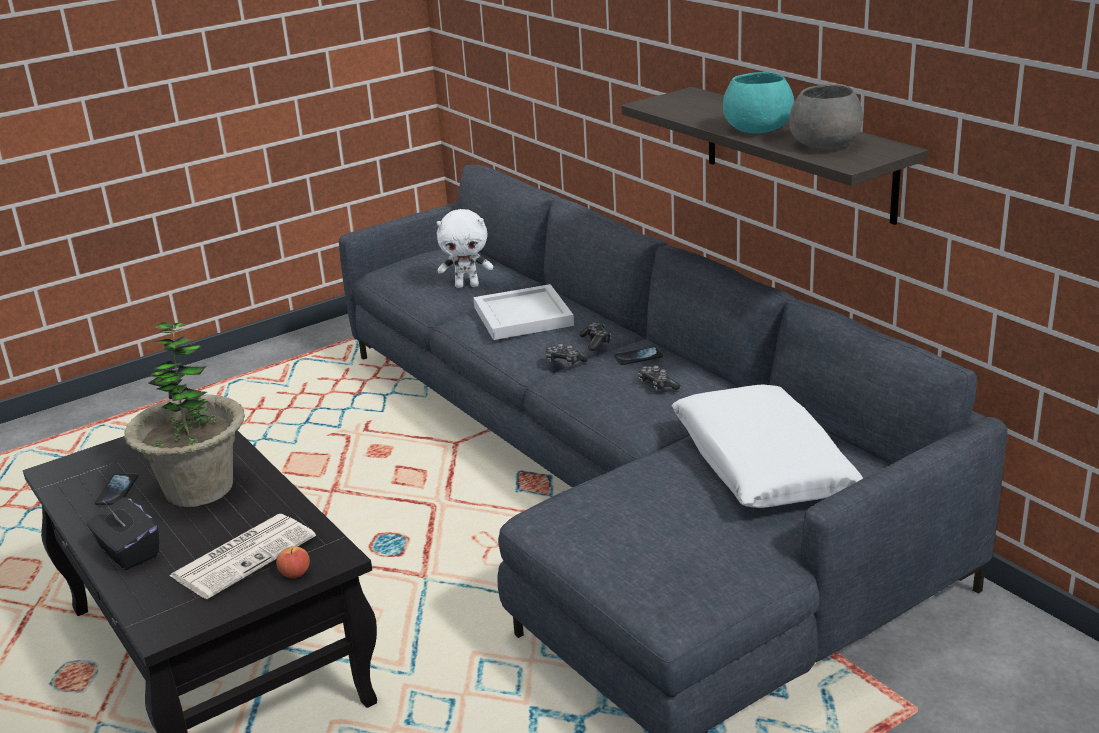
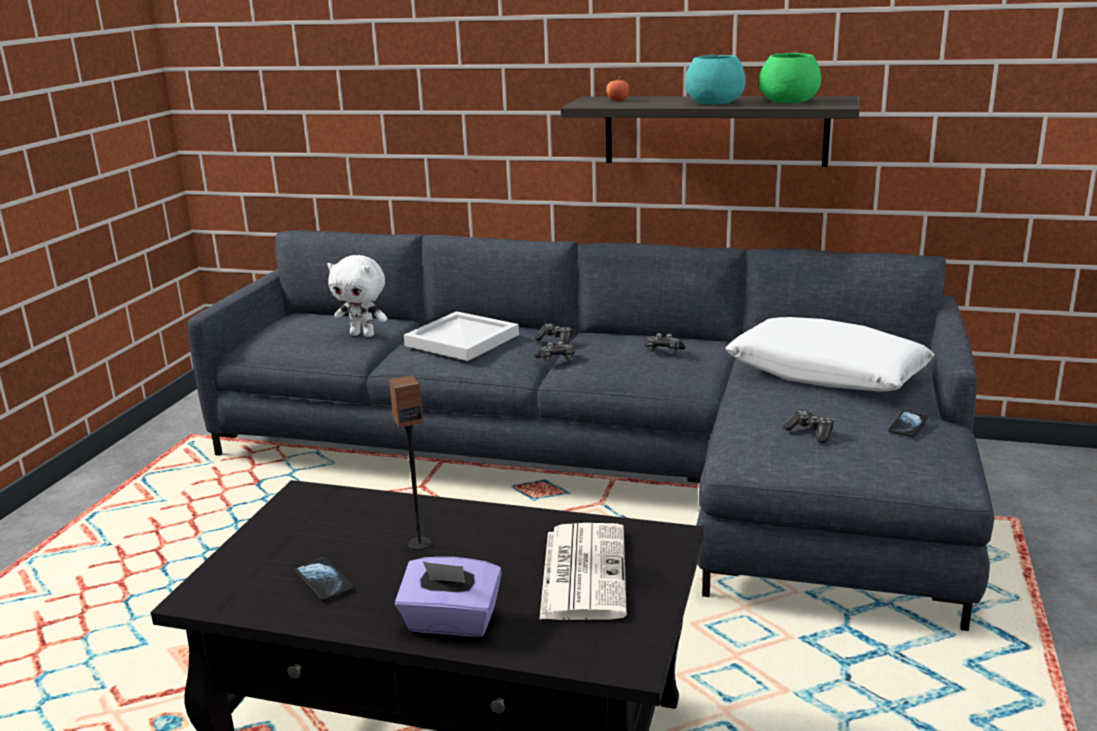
camera: 40 degrees left, 5 degrees down
black tissue box [87,497,159,570] -> purple tissue box [395,557,502,637]
potted plant [124,322,245,507] -> speaker [389,375,431,550]
apple [276,547,310,578] -> apple moved to [606,77,629,101]
white plush toy [437,209,493,288] -> white plush toy turned 60 degrees clockwise [327,255,388,337]
phone [614,347,663,365] -> phone moved to [888,411,928,437]
grey bowl [789,84,863,149] -> green bowl [759,53,821,103]
none -> game controller [783,409,834,443]

